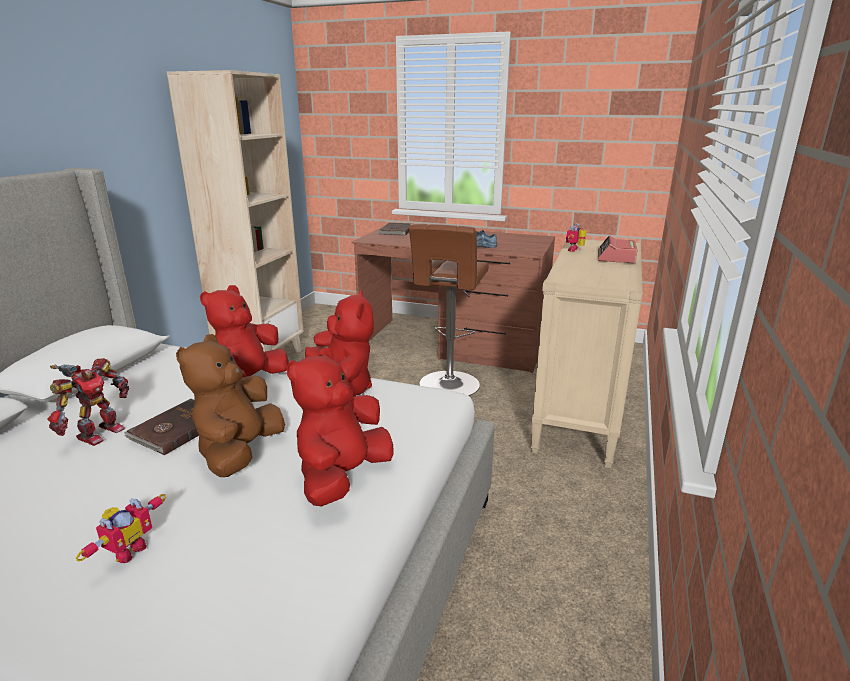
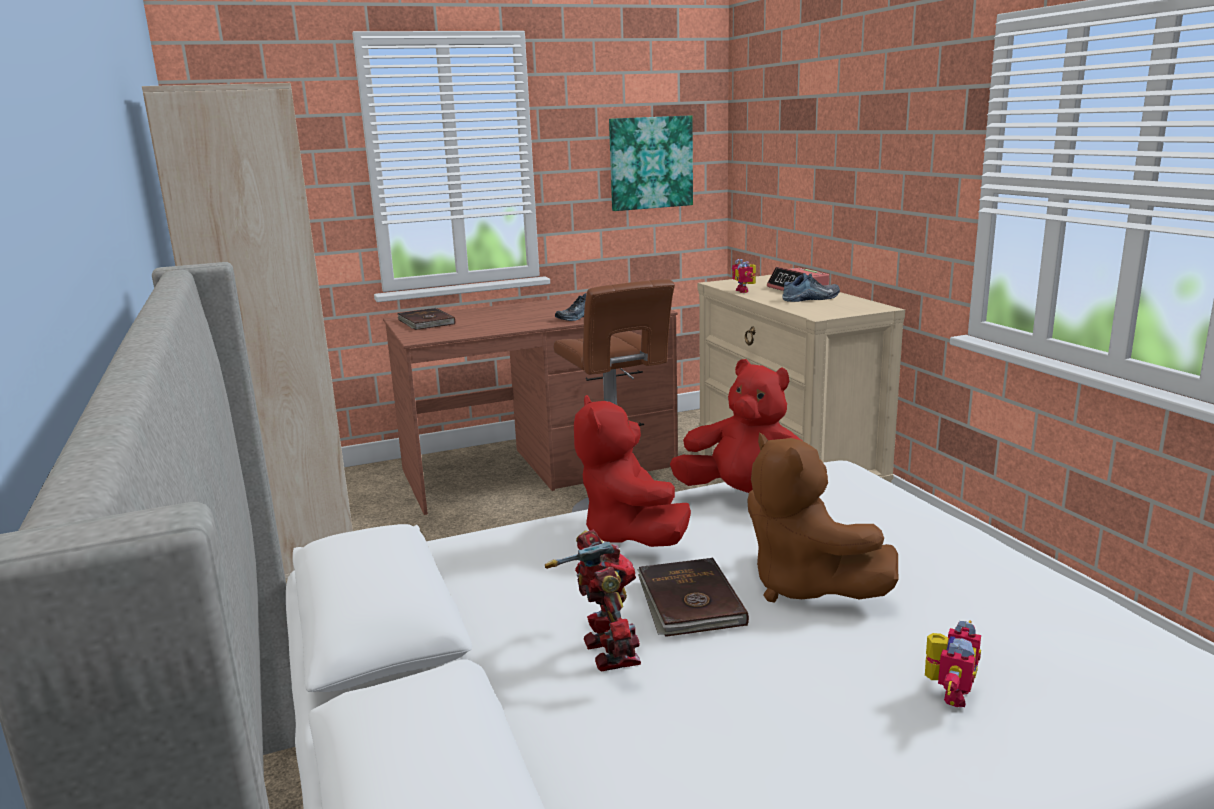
camera: 40 degrees left, 5 degrees down
toy robot [75,494,166,563] -> toy robot turned 45 degrees clockwise [925,620,981,707]
red plush toy [286,348,393,507] -> none
none -> picture [609,115,693,211]
none -> shoe [782,273,840,302]

